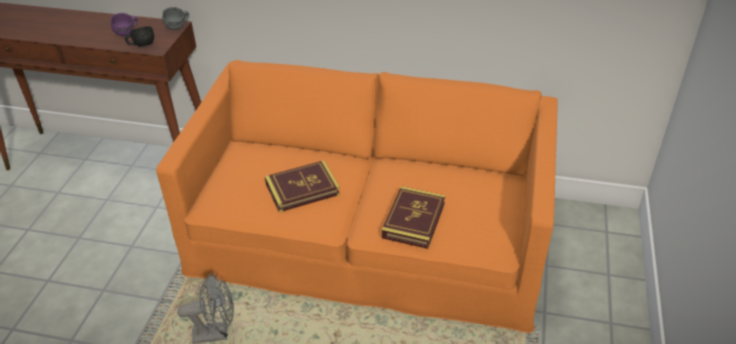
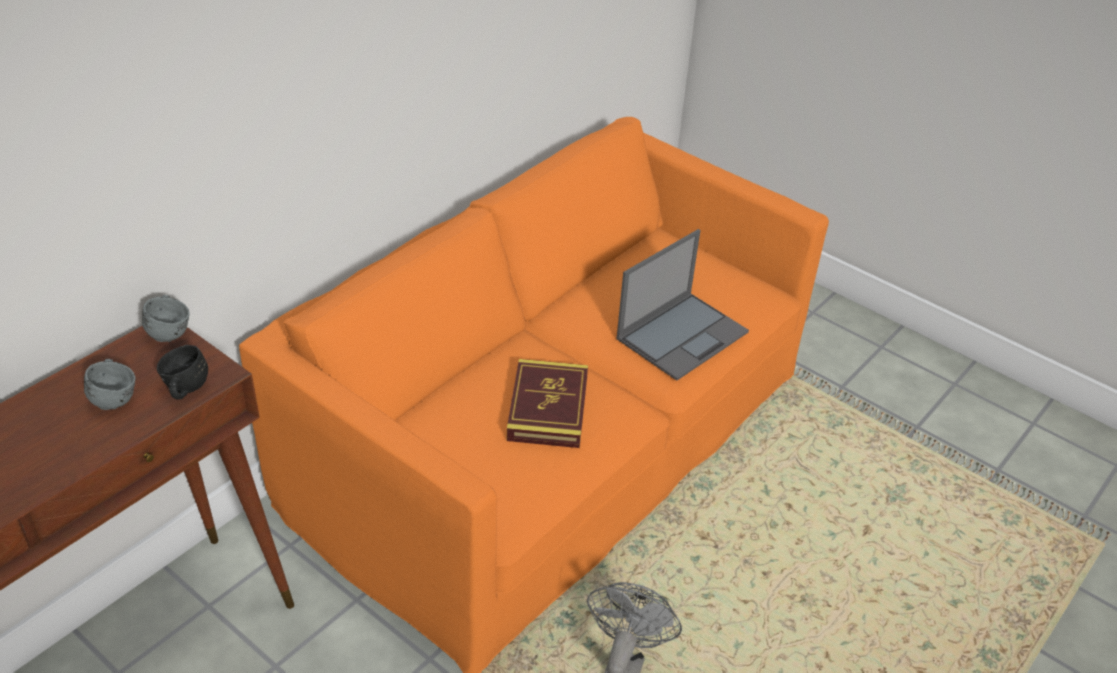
camera: 65 degrees left, 0 degrees up
purple mug [111,13,138,36] -> grey mug [84,359,136,410]
book [382,186,445,249] -> laptop [616,229,749,381]

